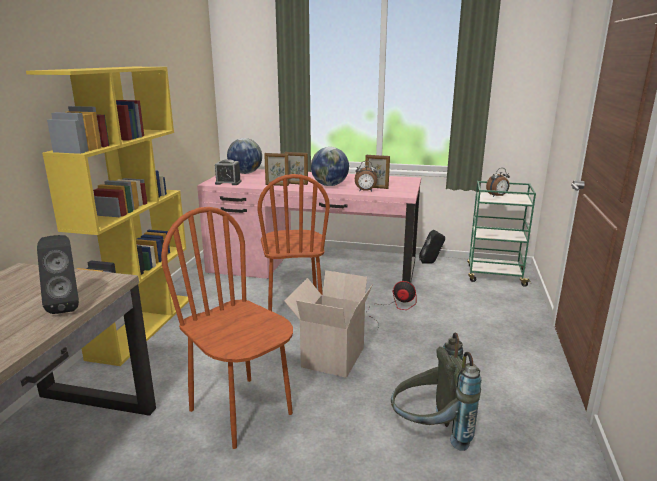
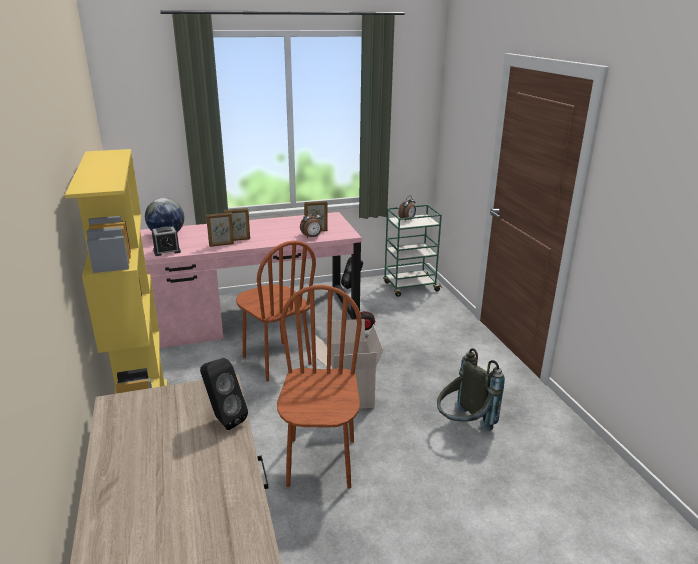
camera: 30 degrees left, 5 degrees up
brown chair [161,207,293,449] -> brown chair turned 75 degrees clockwise [277,285,362,489]
globe [311,147,349,186] -> none

